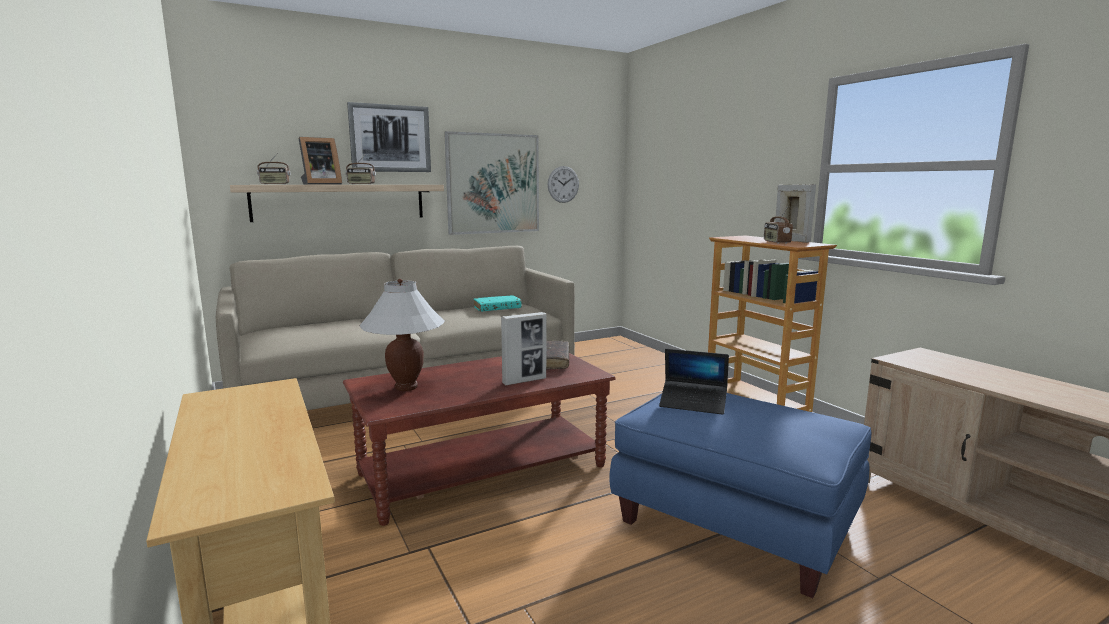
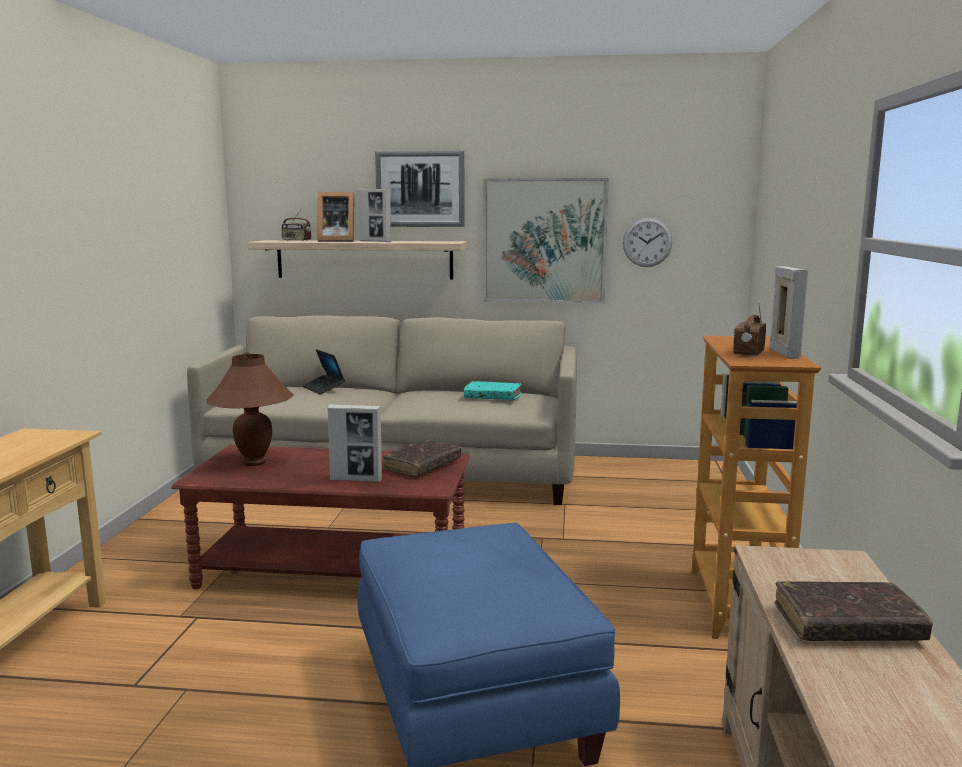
camera: 35 degrees right, 0 degrees up
radio [346,156,376,185] -> picture frame [359,189,391,242]
white table lamp [359,279,445,391] -> brown table lamp [206,352,294,466]
laptop [659,349,729,415] -> laptop moved to [302,349,345,395]
none -> brown book [775,581,933,641]

